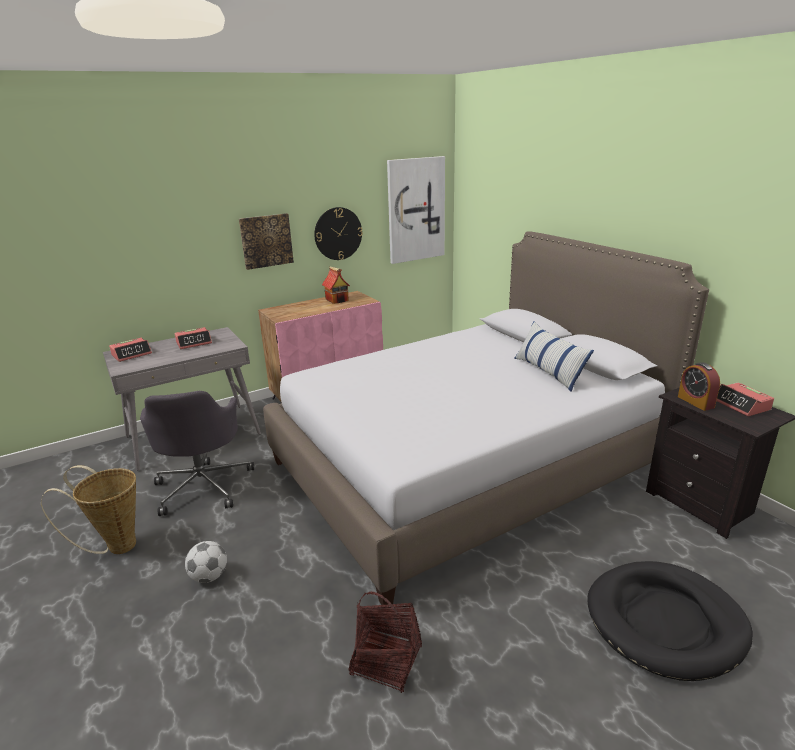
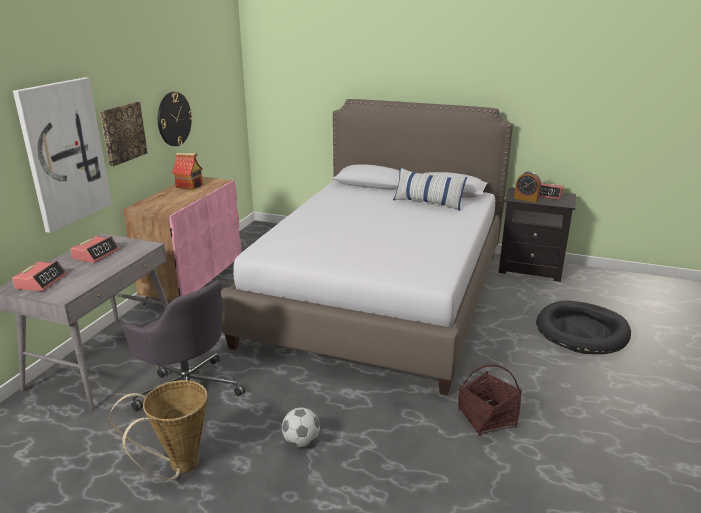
camera: 40 degrees left, 0 degrees up
picture [387,156,445,264] -> picture moved to [13,77,112,233]

